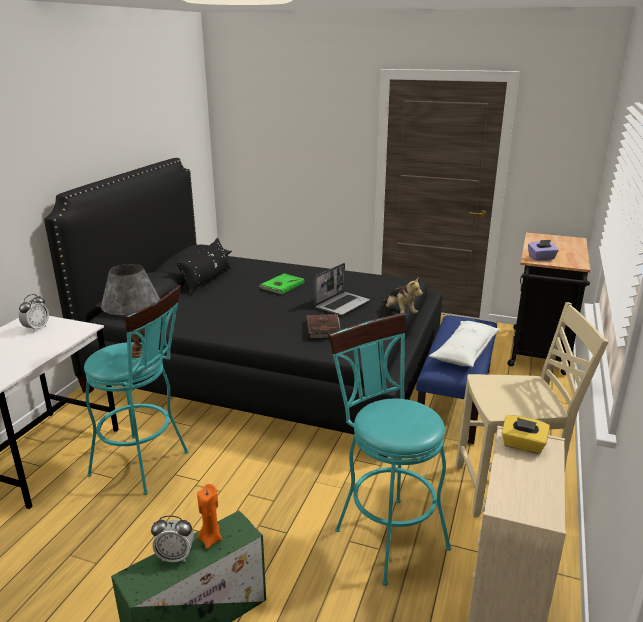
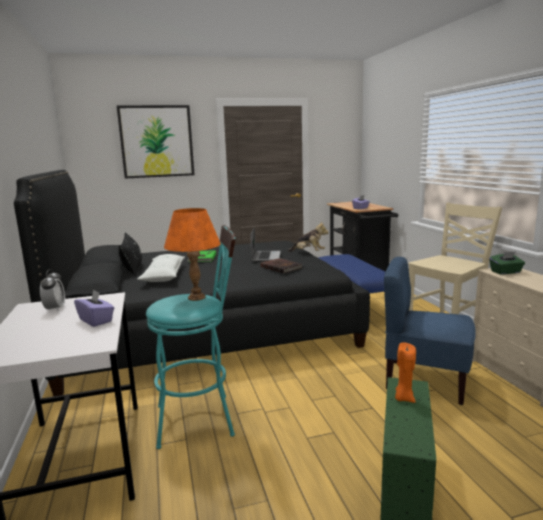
camera: 35 degrees left, 10 degrees down
grey table lamp [101,264,160,358] -> orange table lamp [164,208,221,301]
alarm clock [151,516,194,562] -> none
turquoise stool [328,313,451,586] -> blue chair [384,257,476,405]
white pillow [429,321,500,367] -> white pillow moved to [137,254,185,282]
yellow tissue box [502,415,550,454] -> green tissue box [489,251,525,275]
none -> purple tissue box [74,289,114,327]
none -> picture [117,105,195,179]

